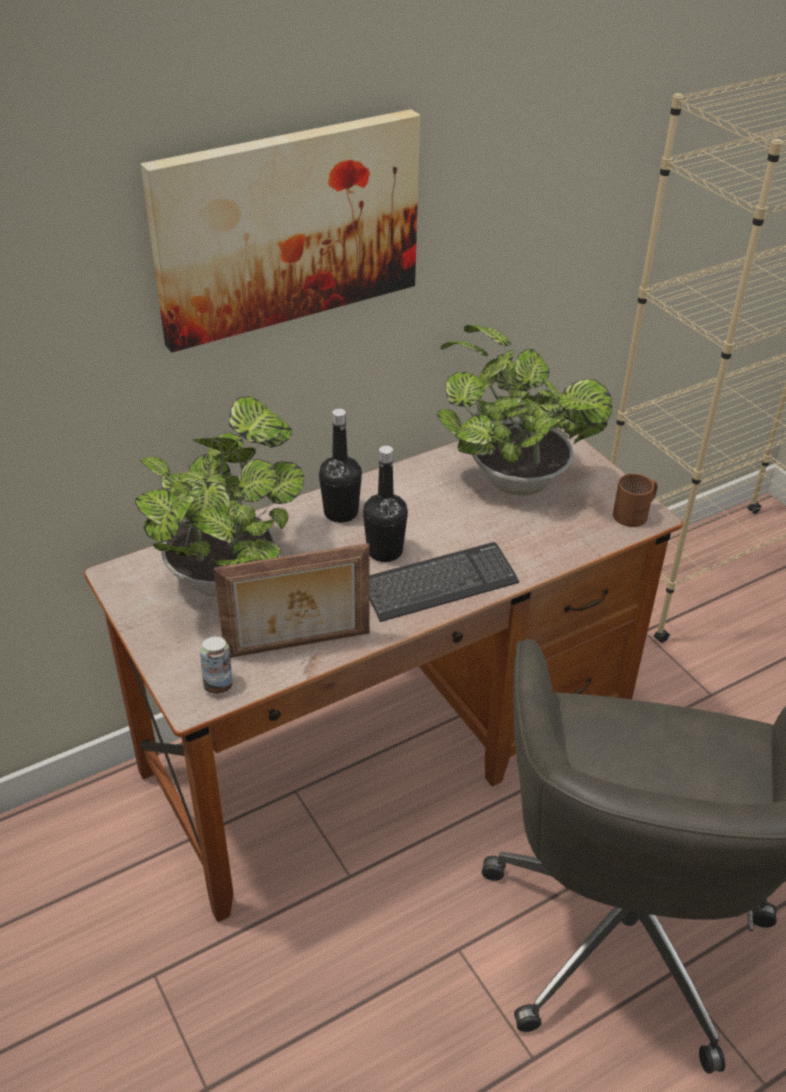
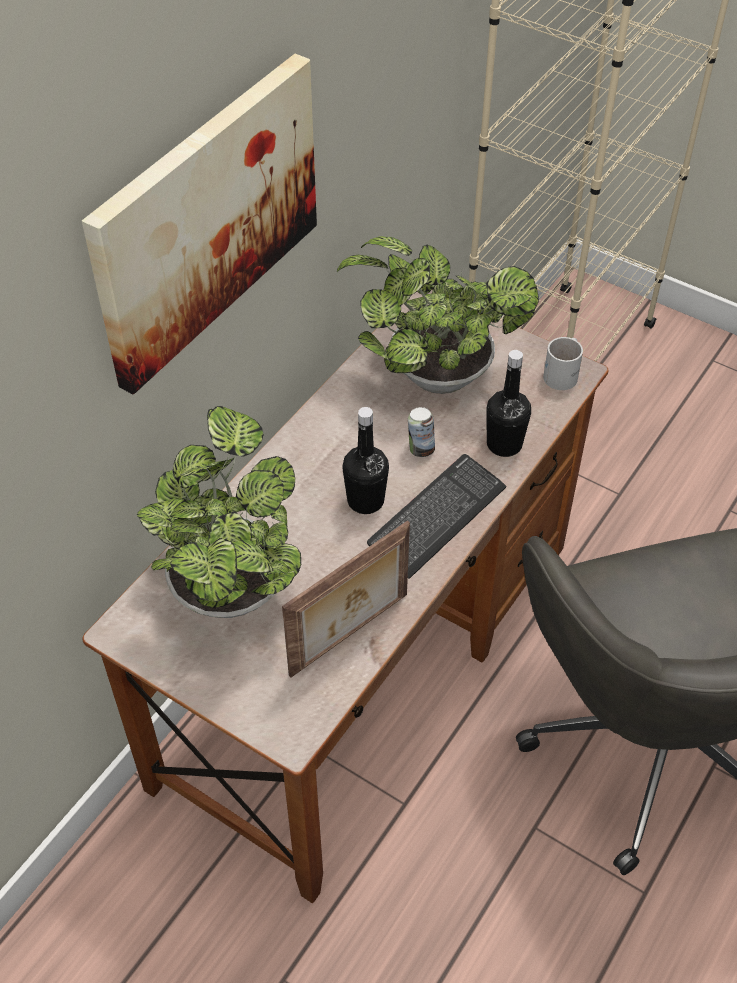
camera: 25 degrees left, 10 degrees up
can [200,636,232,694] -> can moved to [408,407,435,457]
black bottle [319,409,362,523] -> black bottle moved to [486,350,531,457]
brown mug [613,474,658,527] -> white mug [543,337,583,390]

